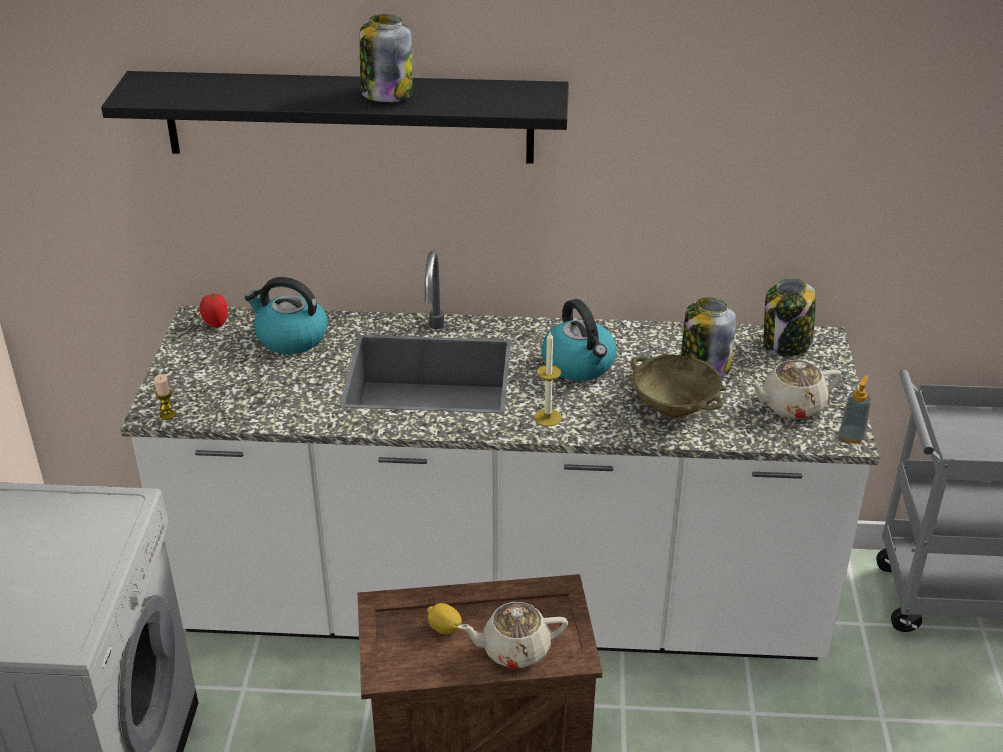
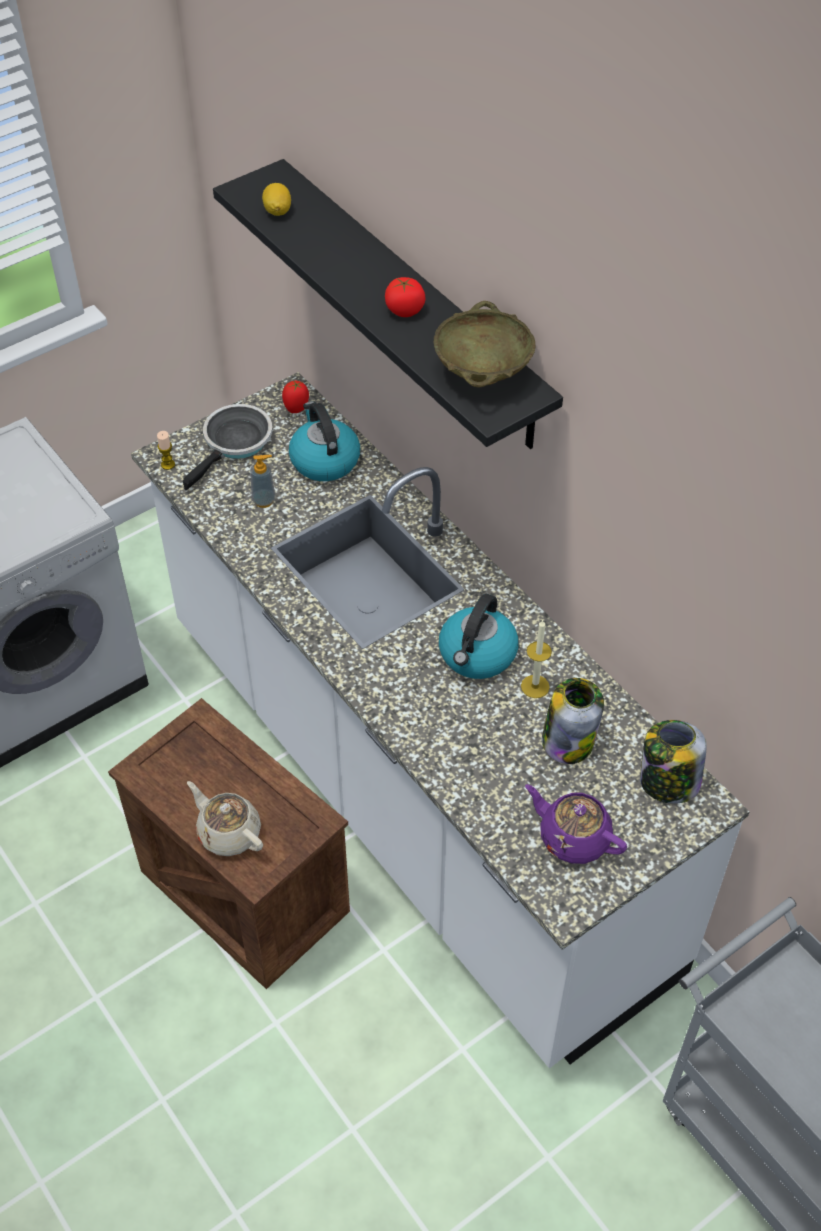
camera: 50 degrees right, 15 degrees up
jar [360,14,412,102] -> tomato [385,277,425,317]
lemon [427,603,462,634] -> lemon moved to [262,183,291,216]
candle [534,332,562,427] -> candle moved to [521,620,552,698]
beige bowl [629,354,726,419] -> beige bowl moved to [434,301,535,387]
beige teapot [747,360,842,419] -> purple teapot [525,784,627,864]
soap dispenser [839,375,871,444] -> soap dispenser moved to [250,455,276,508]
none -> frying pan [183,404,272,491]

